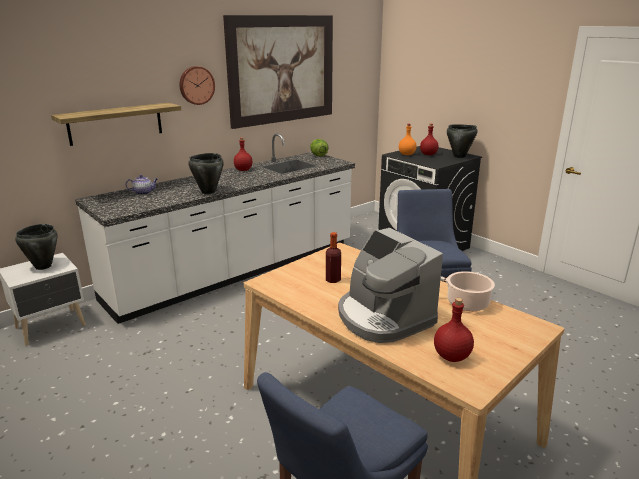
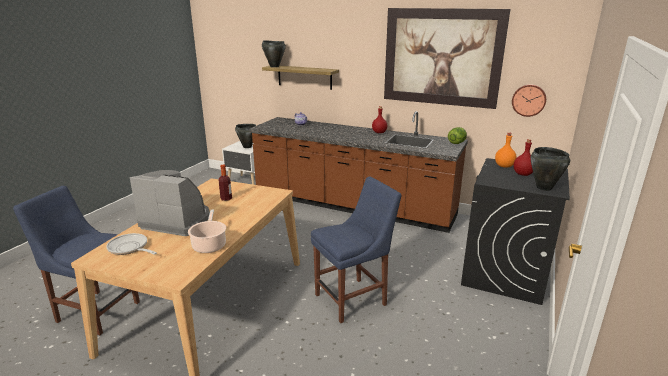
camera: 65 degrees right, 0 degrees up
white counter [75,133,355,324] -> brown counter [249,111,468,233]
wall clock [179,66,215,105] -> wall clock moved to [512,84,546,117]
black cooking pot [188,153,224,194] -> black cooking pot moved to [262,40,286,67]
coffee machine [338,228,443,343] -> coffee machine turned 75 degrees clockwise [130,170,210,236]
red bottle [434,298,474,362] -> frying pan [106,233,157,255]

